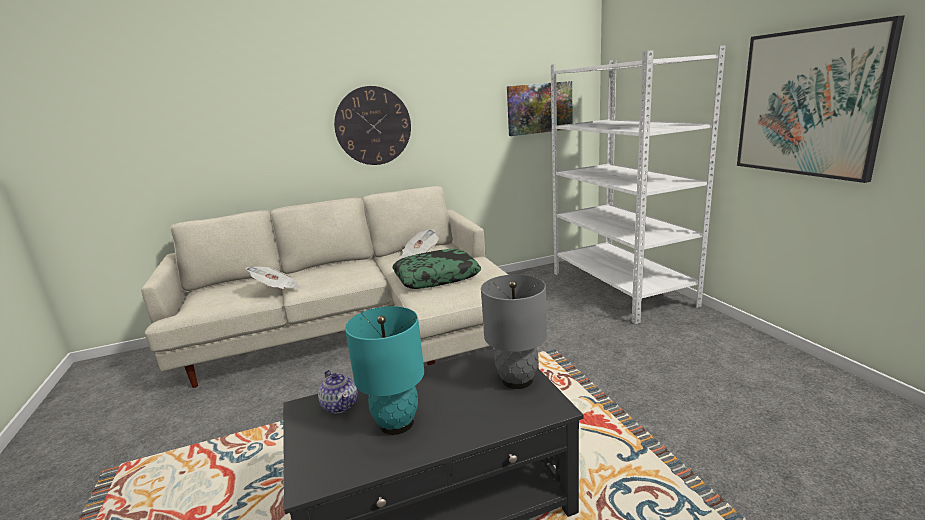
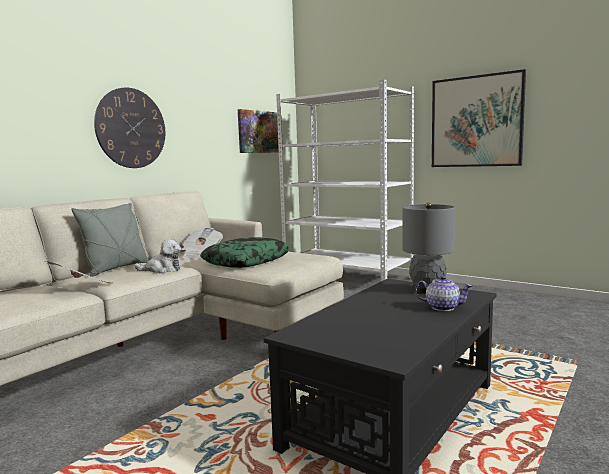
camera: 35 degrees left, 10 degrees down
teapot [318,370,358,413] -> teapot moved to [415,276,473,311]
turquoise table lamp [345,306,424,435] -> none
none -> grey pillow [71,203,149,277]
none -> plush toy [134,238,182,273]

